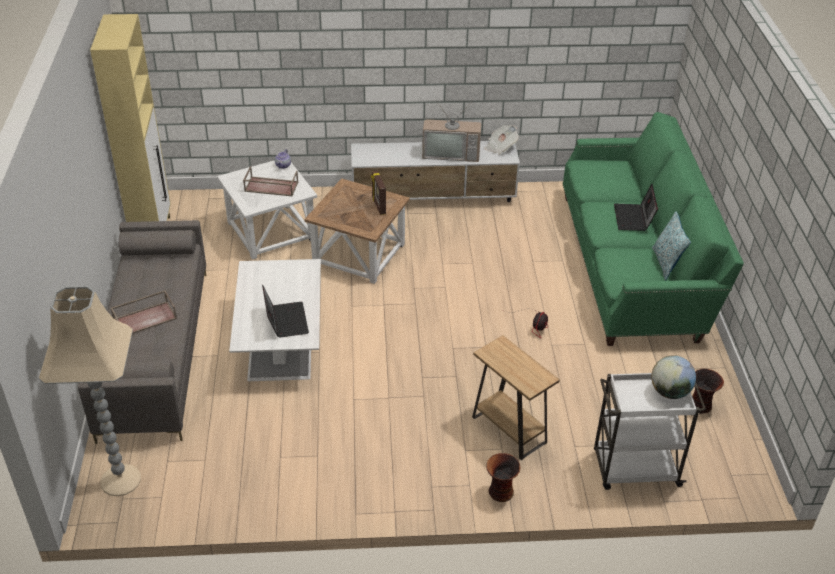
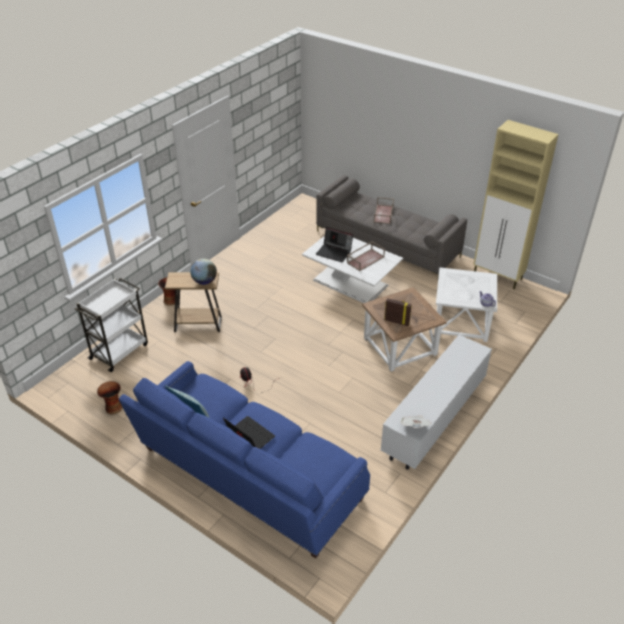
camera: 130 degrees right, 0 degrees up
beige floor lamp [39,286,141,496] -> none
brown tray [243,166,298,196] -> brown tray moved to [347,241,385,271]
television [422,99,481,162] -> none
green sofa [563,112,744,346] -> blue sofa [119,361,370,558]
globe [651,355,696,399] -> globe moved to [190,259,217,285]

